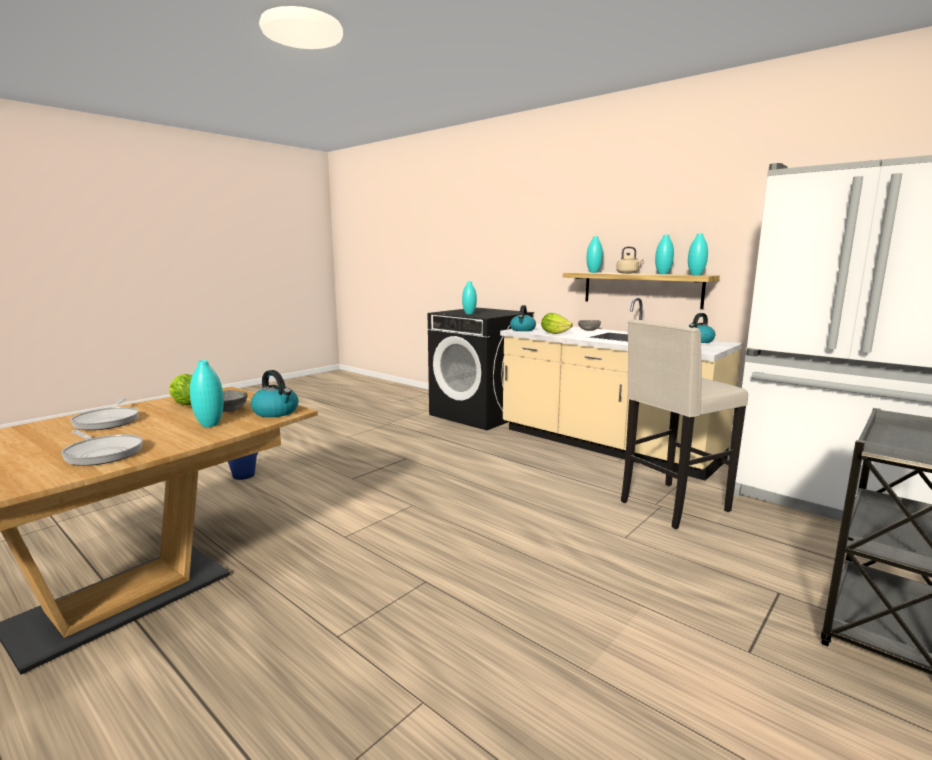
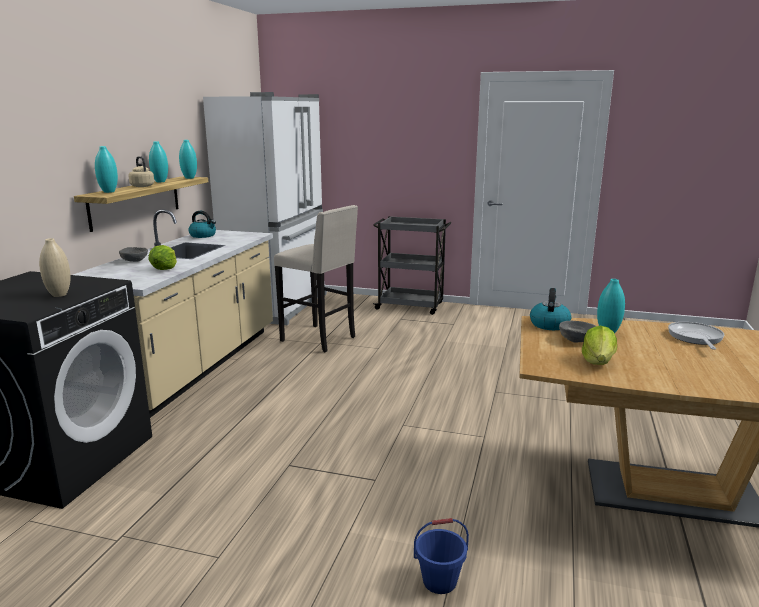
camera: 115 degrees left, 5 degrees up
frying pan [70,398,139,430] -> none
turquoise vase [462,281,477,314] -> beige vase [39,238,71,297]
kettle [510,305,536,331] -> none

